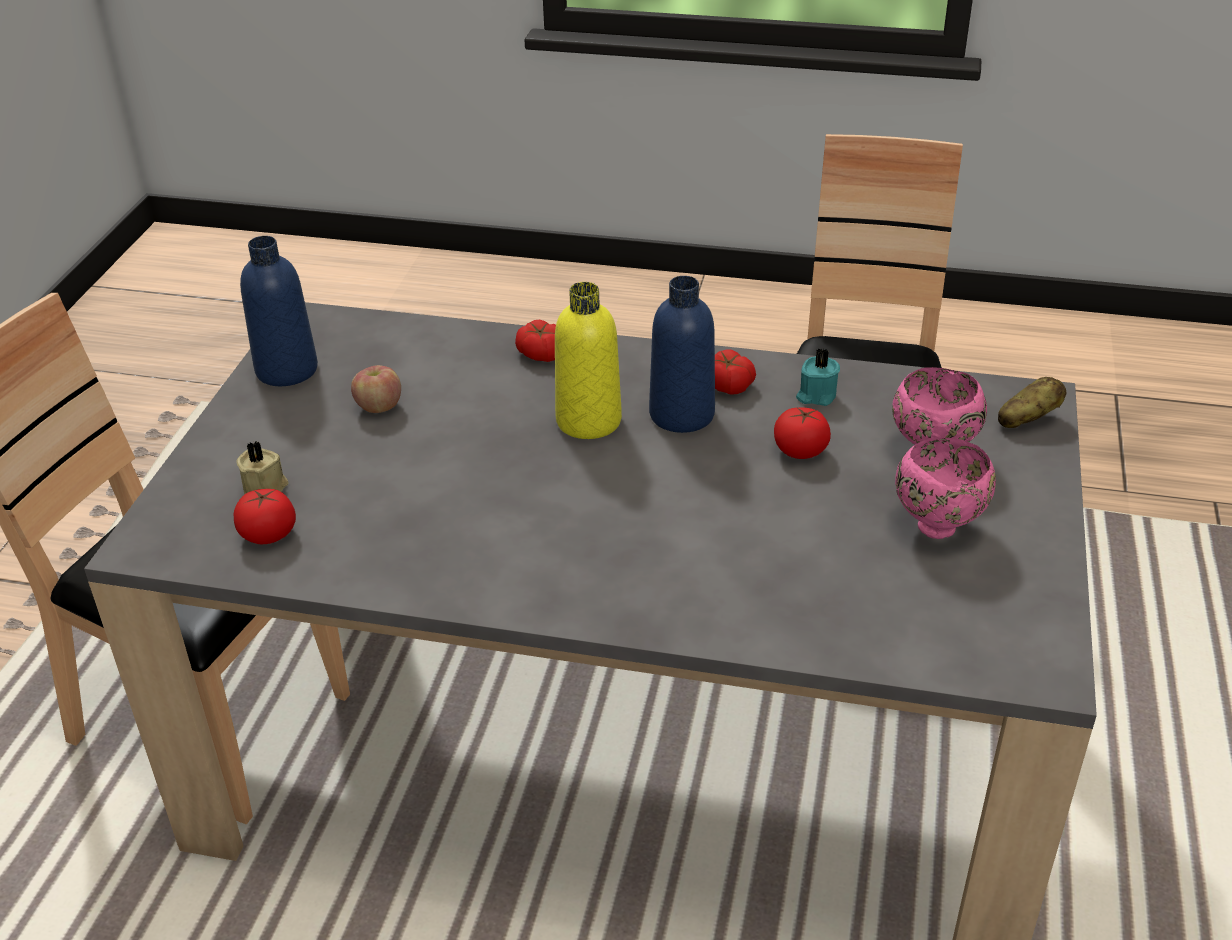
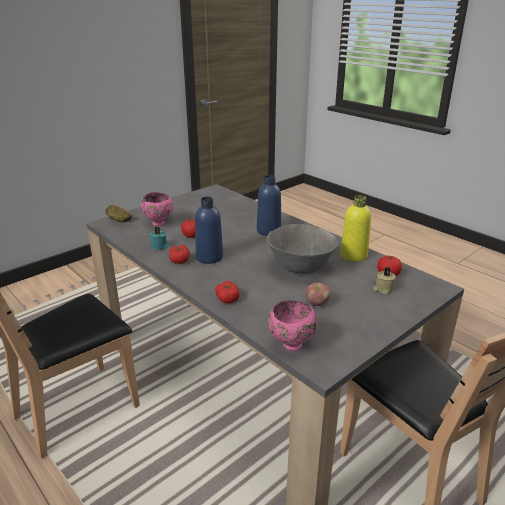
camera: 145 degrees left, 10 degrees down
blue bottle [240,236,318,386] -> blue bottle moved to [257,175,281,236]
yellow bottle [555,282,622,439] -> yellow bottle moved to [340,195,371,262]
pink bowl [895,438,996,539] -> pink bowl moved to [268,301,318,351]
none -> grey bowl [267,224,338,274]

